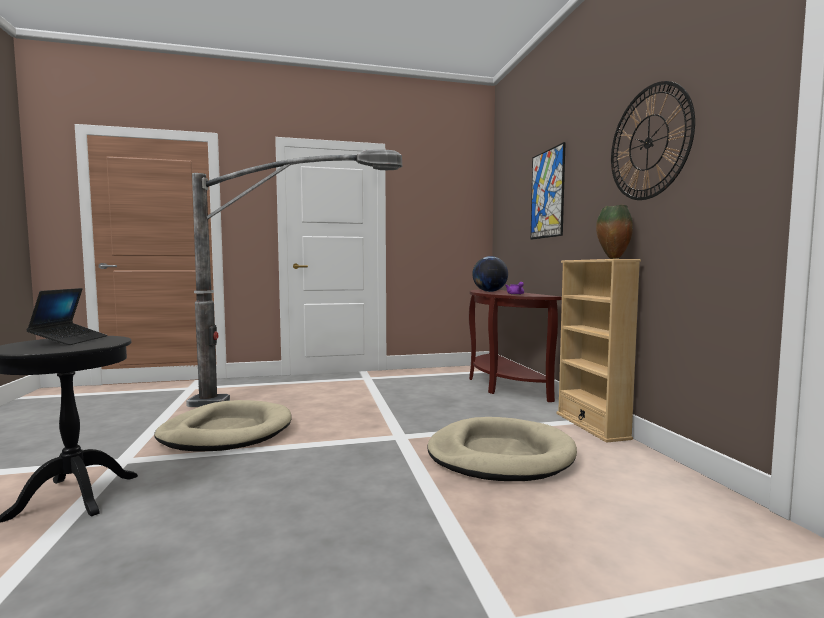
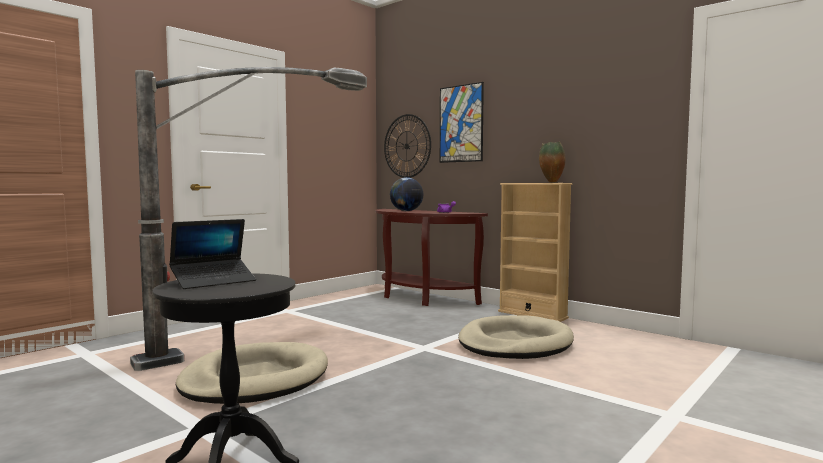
camera: 35 degrees left, 0 degrees up
laptop [26,288,107,345] -> laptop turned 90 degrees clockwise [169,219,256,289]
wall clock [611,81,695,200] -> wall clock moved to [384,114,431,178]

